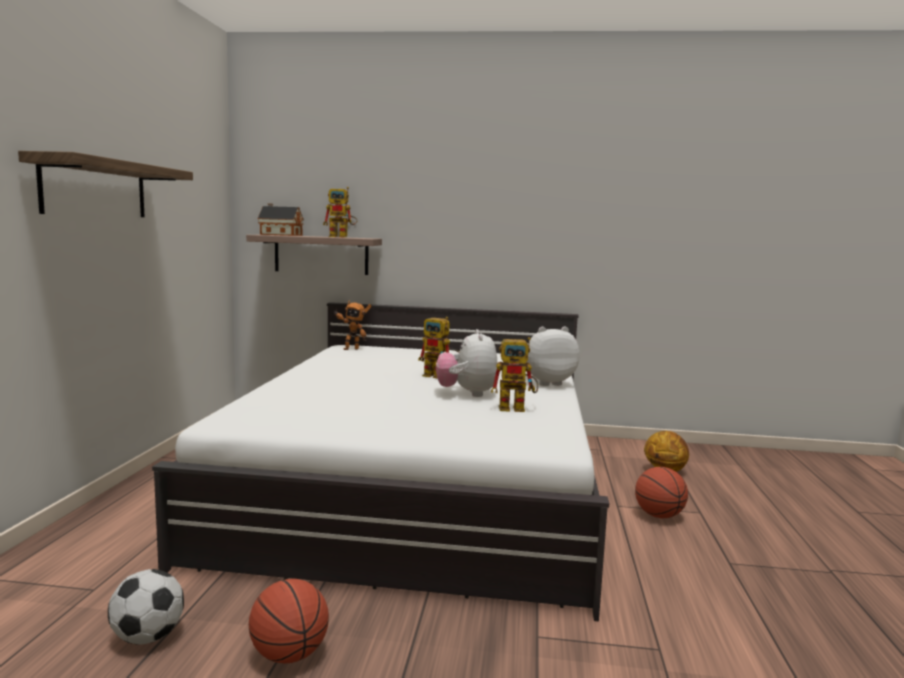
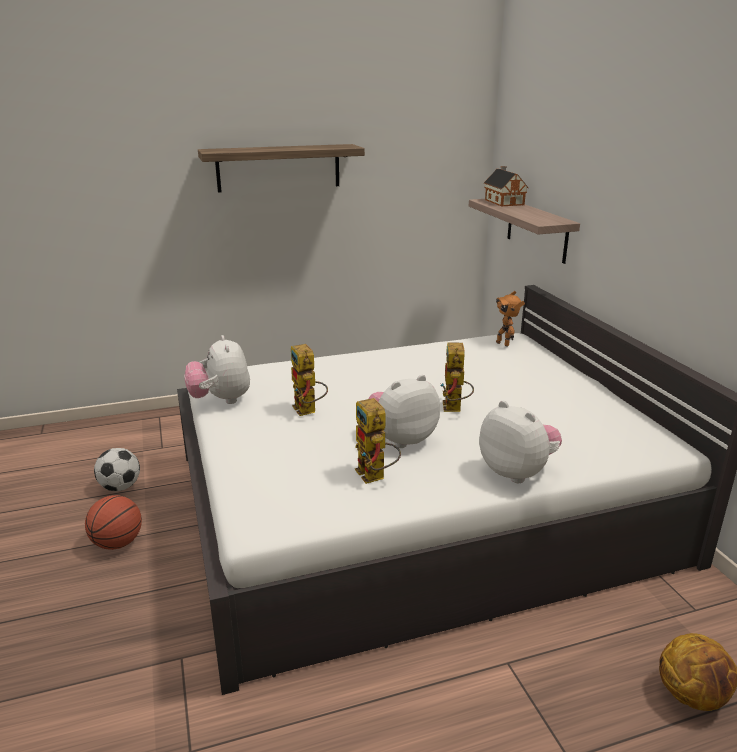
camera: 65 degrees right, 15 degrees up
toy robot [323,187,358,237] -> toy robot moved to [291,344,328,416]
basketball [635,467,688,518] -> none
none -> plush toy [184,335,250,404]

